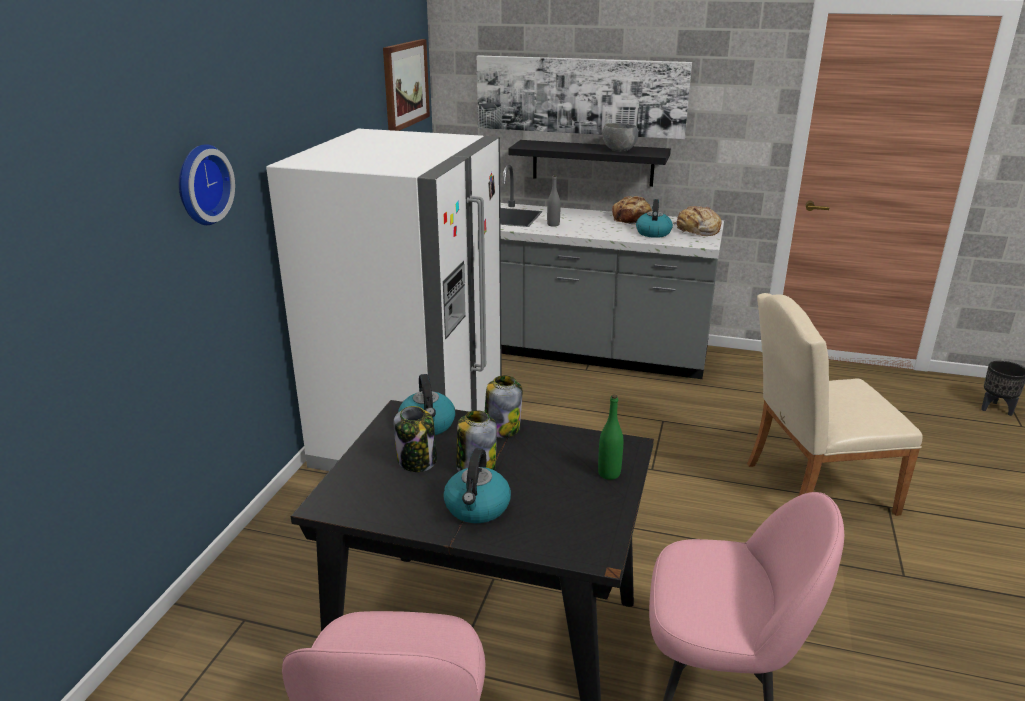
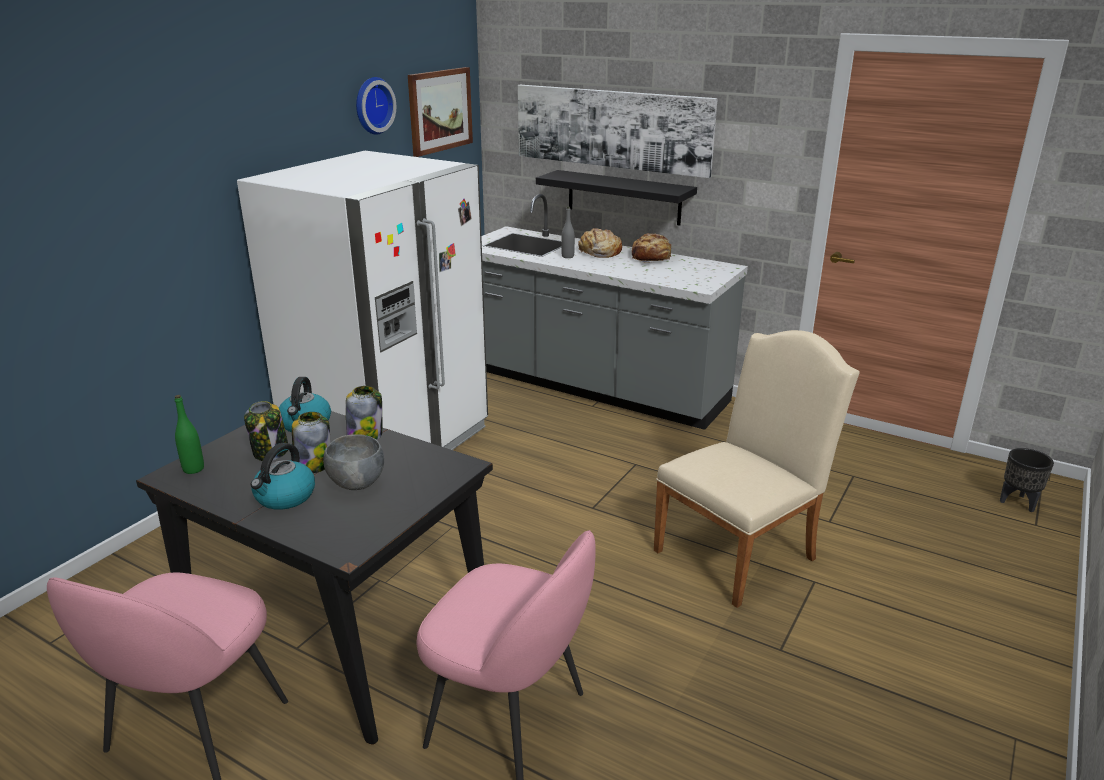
camera: 15 degrees right, 0 degrees up
wall clock [179,144,235,225] -> wall clock moved to [356,77,396,135]
green bottle [598,394,623,480] -> green bottle moved to [175,395,204,474]
grey bowl [602,123,638,152] -> grey bowl moved to [323,434,384,490]
kettle [636,199,673,238] -> none
bread [673,206,721,236] -> bread moved to [578,228,622,258]
beige chair [747,293,923,516] -> beige chair turned 135 degrees clockwise [654,330,860,608]

